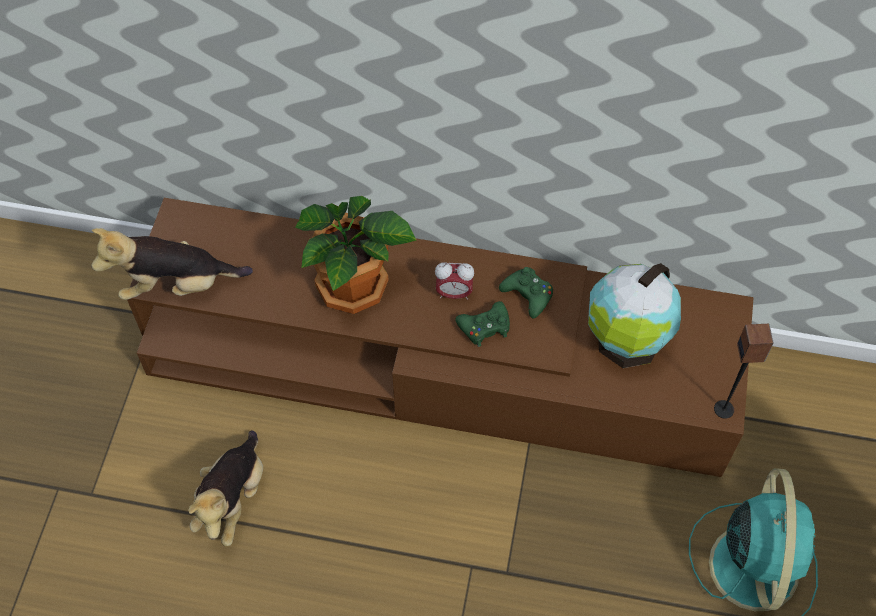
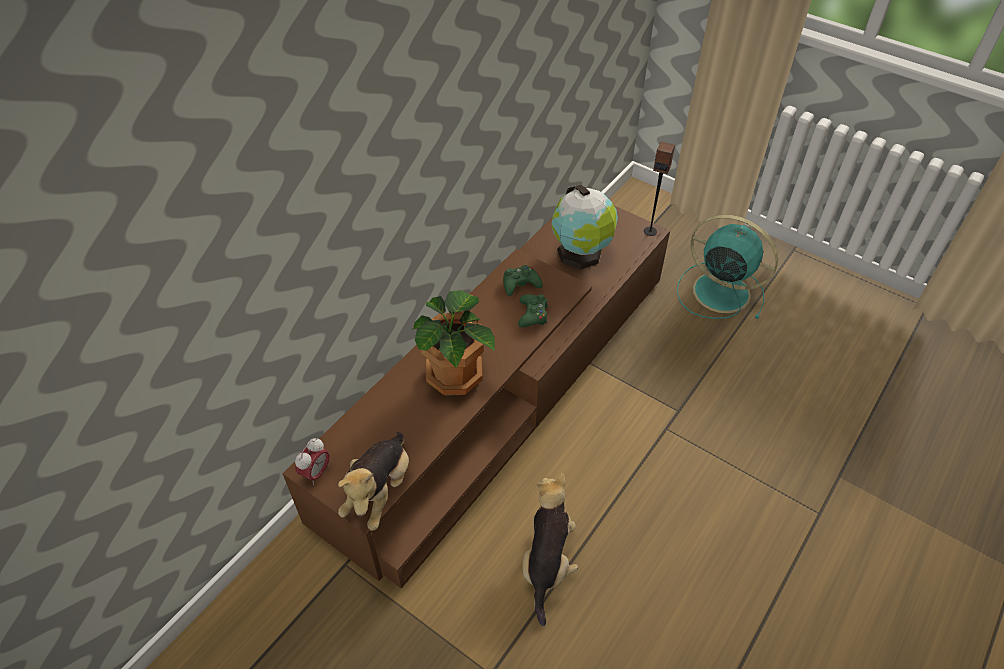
camera: 65 degrees left, 10 degrees down
plush toy [188,431,263,547] -> plush toy turned 120 degrees counterclockwise [523,473,578,626]
alarm clock [435,262,474,300] -> alarm clock moved to [295,438,329,485]

